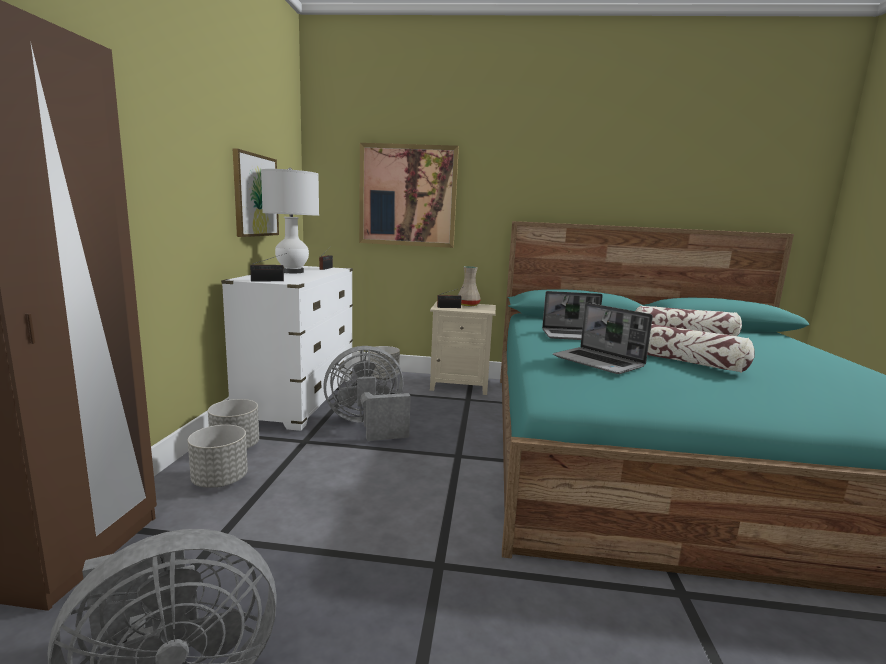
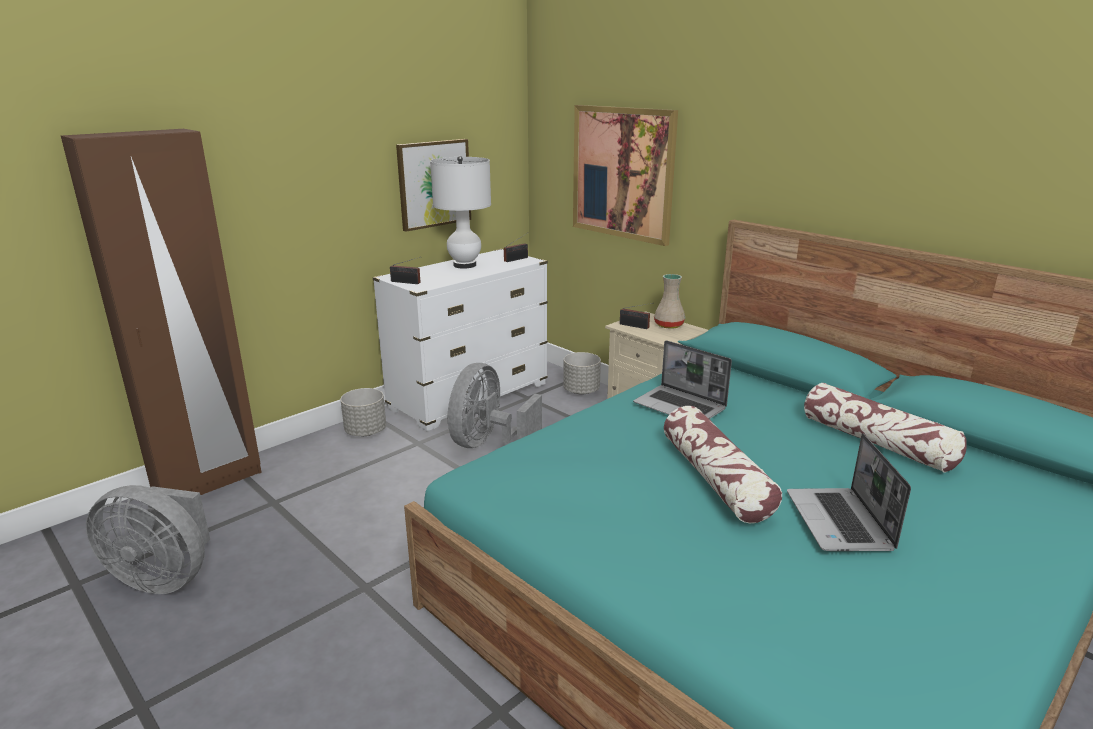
camera: 40 degrees right, 10 degrees up
grey planter [188,425,248,488] -> none
grey fan [323,346,411,441] -> grey fan turned 90 degrees counterclockwise [448,363,542,448]
laptop [553,303,653,374] -> laptop moved to [787,433,911,551]

